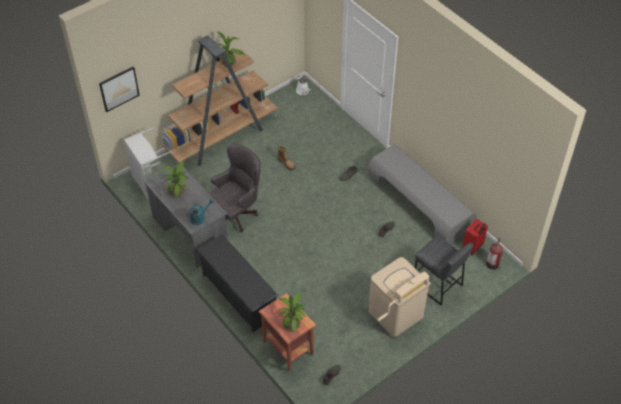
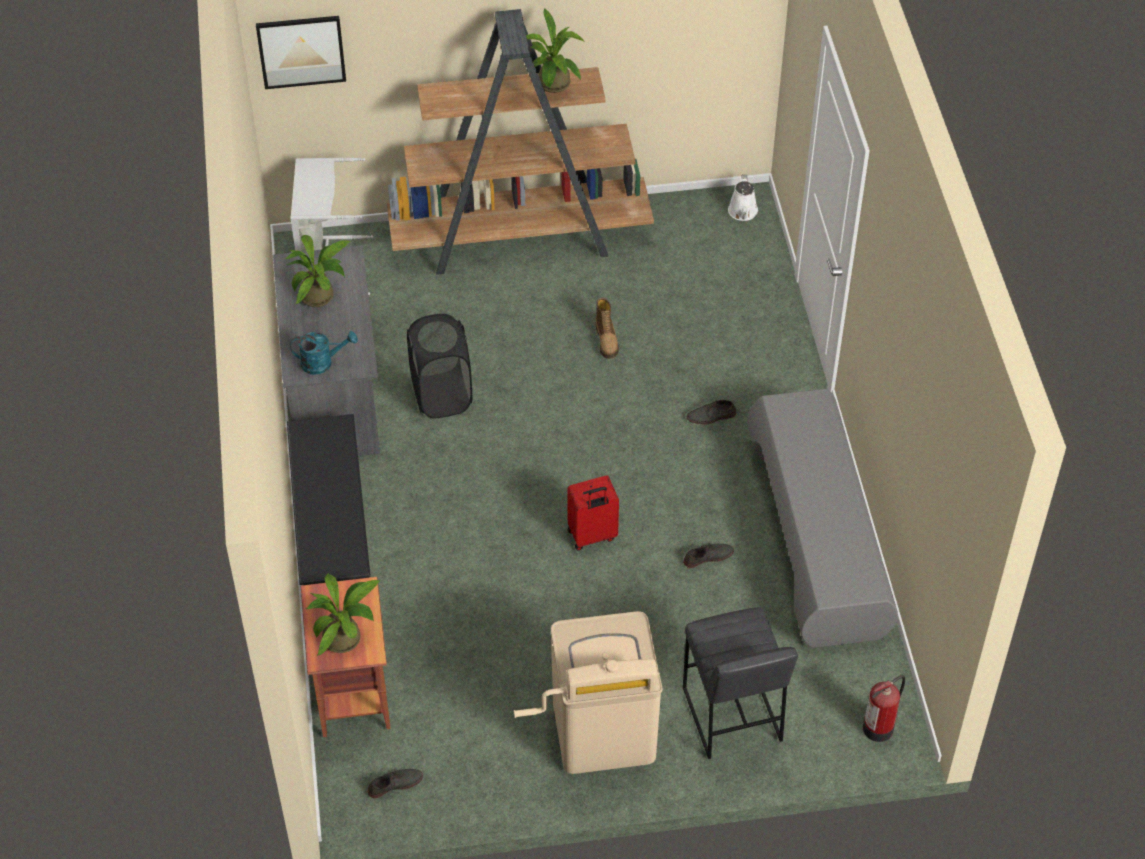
camera: 30 degrees right, 0 degrees up
grey office chair [209,144,261,232] -> black laundry basket [407,314,472,419]
red suitcase [462,219,488,256] -> red suitcase moved to [568,475,619,550]

